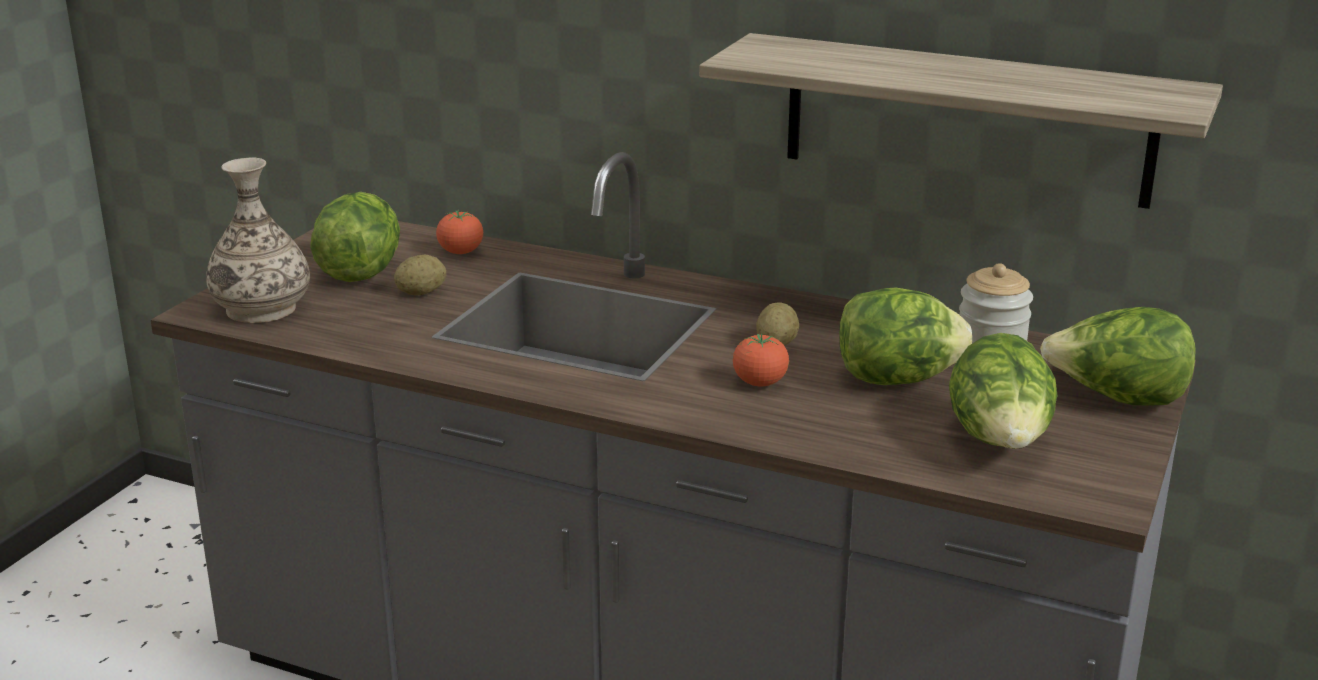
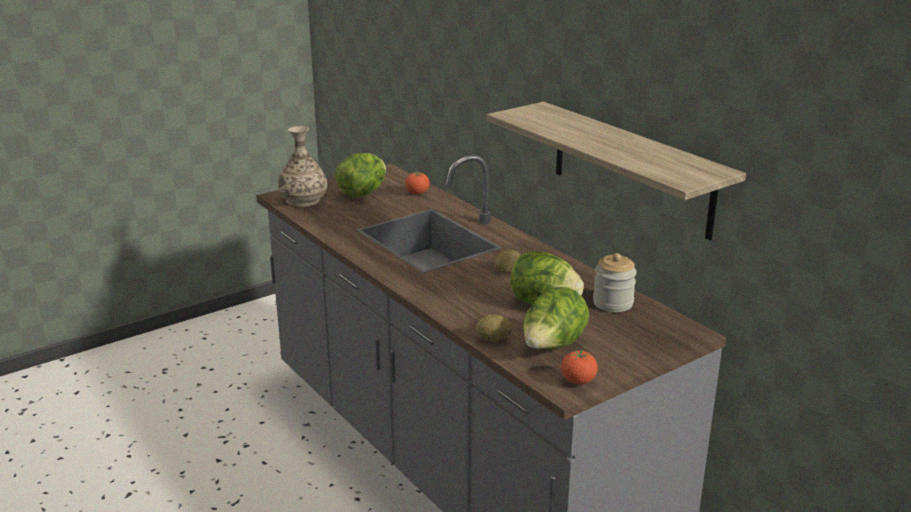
camera: 30 degrees right, 0 degrees up
potato [394,255,446,295] -> potato moved to [476,315,512,341]
tomato [733,334,789,386] -> tomato moved to [561,350,598,385]
lettuce [1040,307,1195,405] -> none

